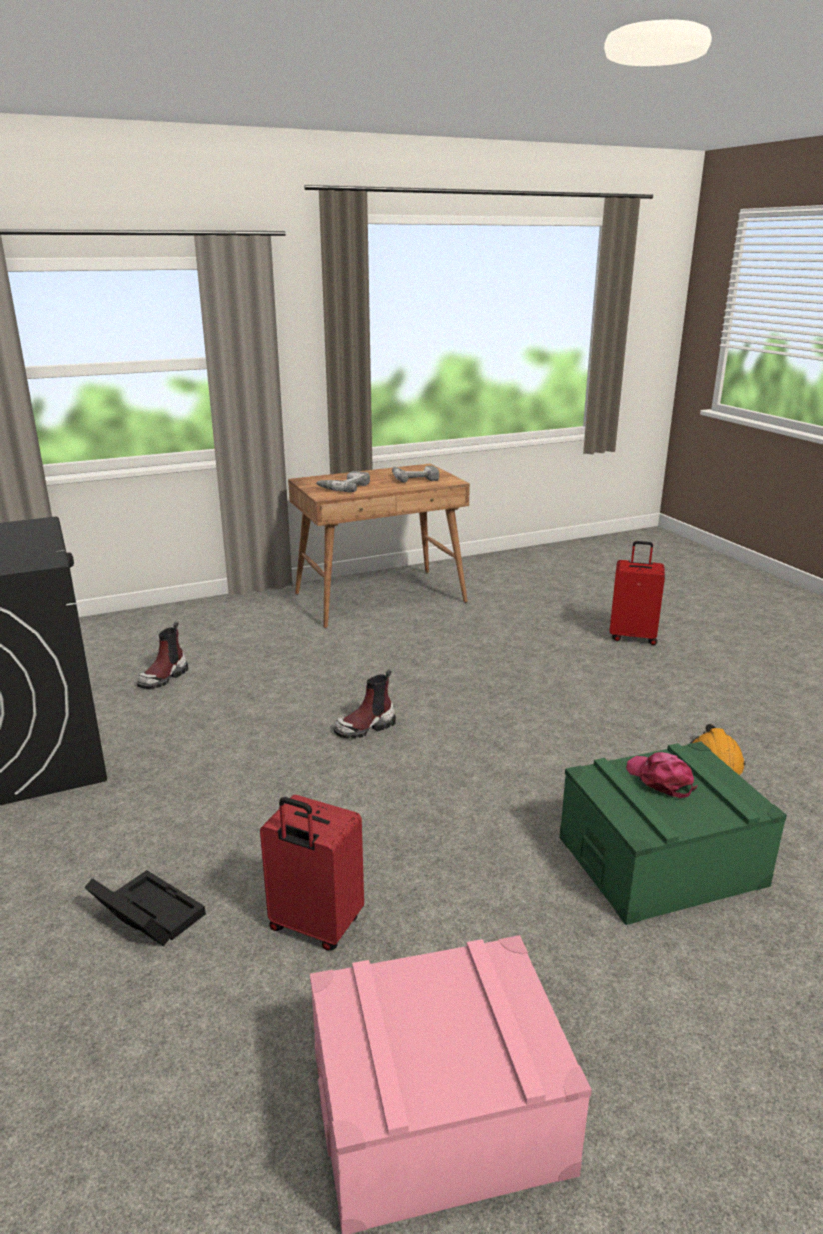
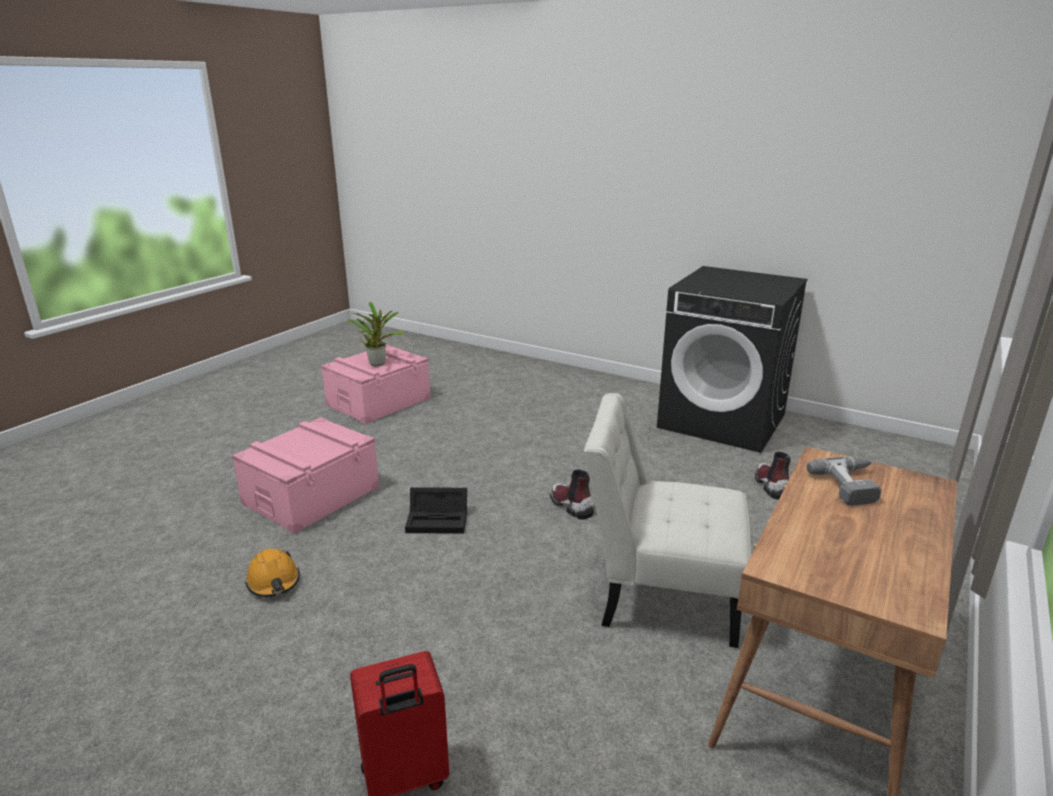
camera: 145 degrees right, 0 degrees up
black storage box [84,870,206,947] -> black storage box moved to [405,487,467,534]
red suitcase [260,795,364,951] -> none
boot [334,669,396,738] -> boot turned 60 degrees counterclockwise [550,469,594,520]
power drill [392,466,439,483] -> none
green storage box [559,742,787,925] -> pink storage box [232,417,380,534]
pink cap [626,752,698,798] -> none
none -> potted plant [348,302,404,366]
none -> white chair [584,393,751,648]

